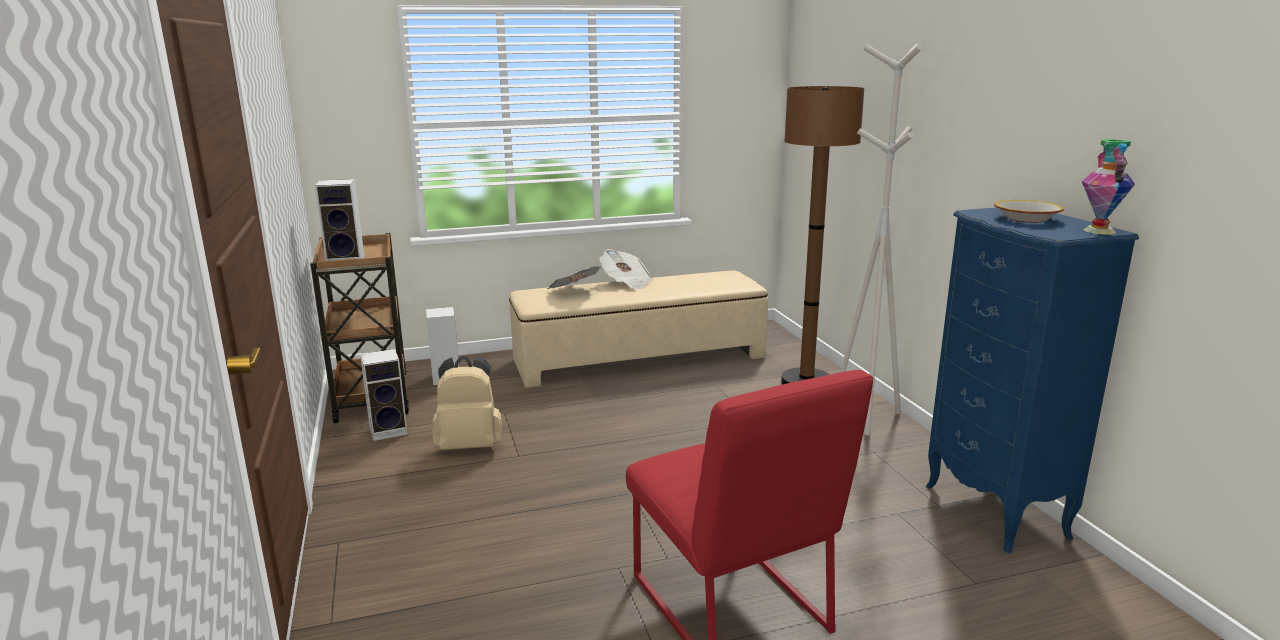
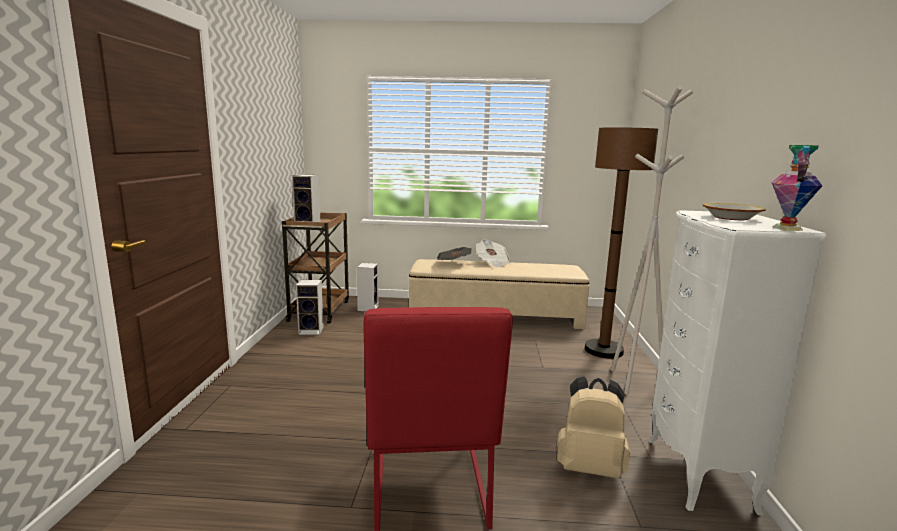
camera: 20 degrees right, 5 degrees down
beige backpack [431,356,502,450] -> beige backpack moved to [557,376,630,479]
blue dresser [925,207,1139,554] -> white dresser [649,210,827,516]

